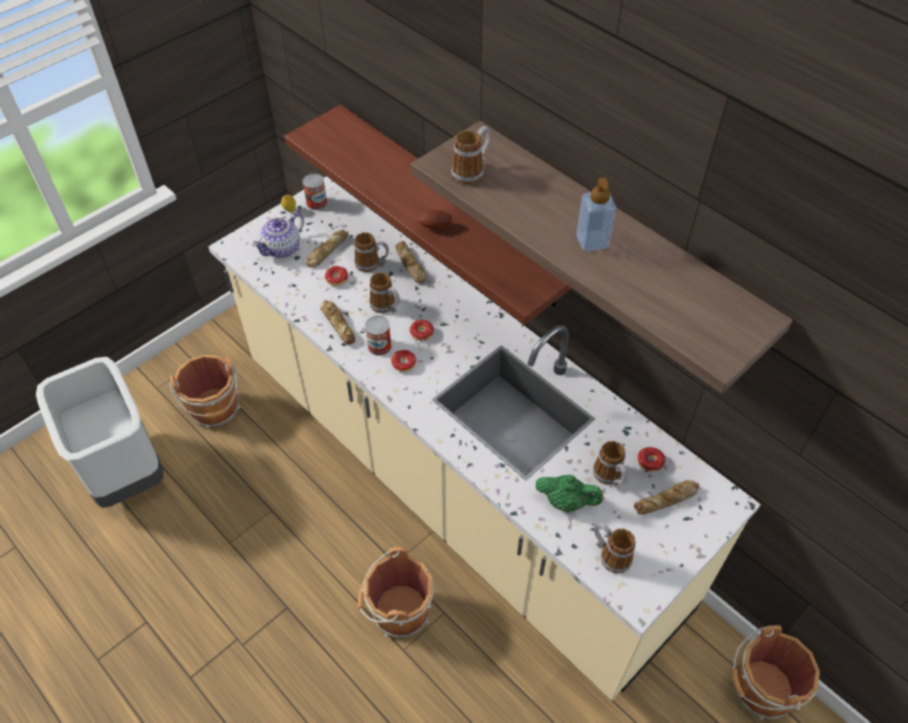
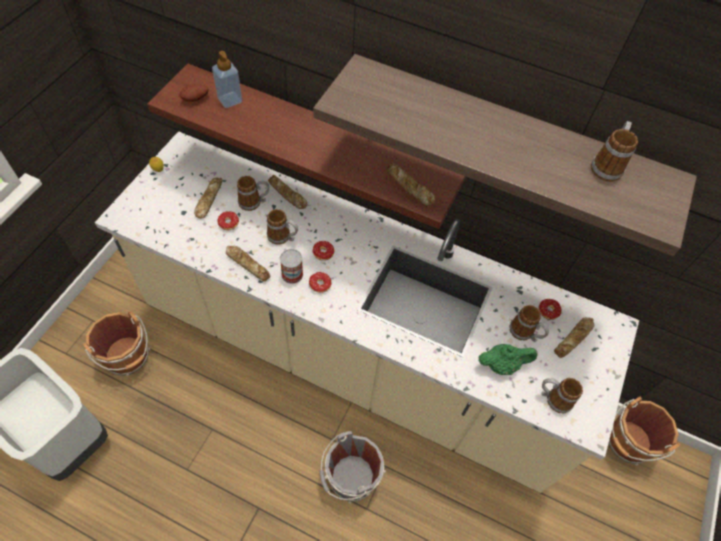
camera: 25 degrees left, 5 degrees up
teapot [252,212,304,258] -> none
can [302,173,327,210] -> none
brown bucket [358,547,434,638] -> grey bucket [320,431,386,504]
potato [418,210,452,229] -> potato moved to [179,84,209,101]
mug [451,126,491,184] -> mug moved to [591,121,638,182]
soap dispenser [576,178,616,252] -> soap dispenser moved to [212,51,242,108]
none -> bread [386,162,435,206]

